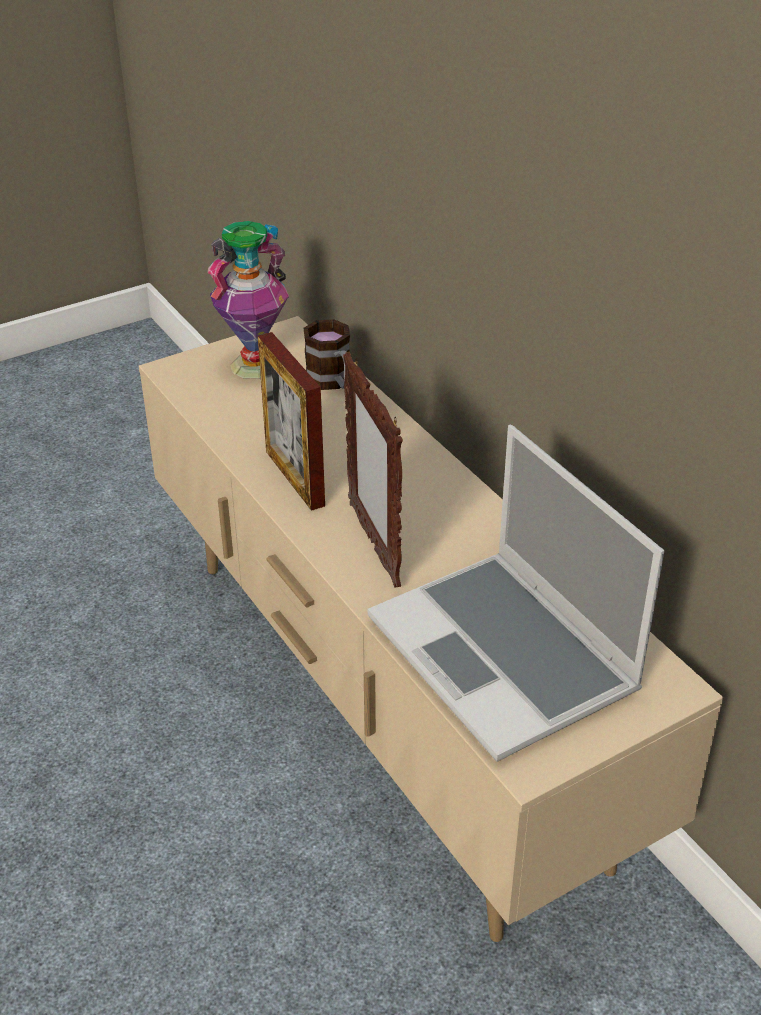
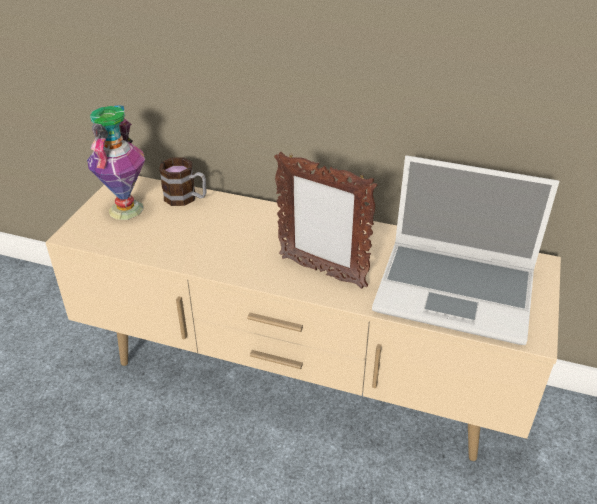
camera: 40 degrees left, 0 degrees up
picture frame [258,332,325,511] -> none

